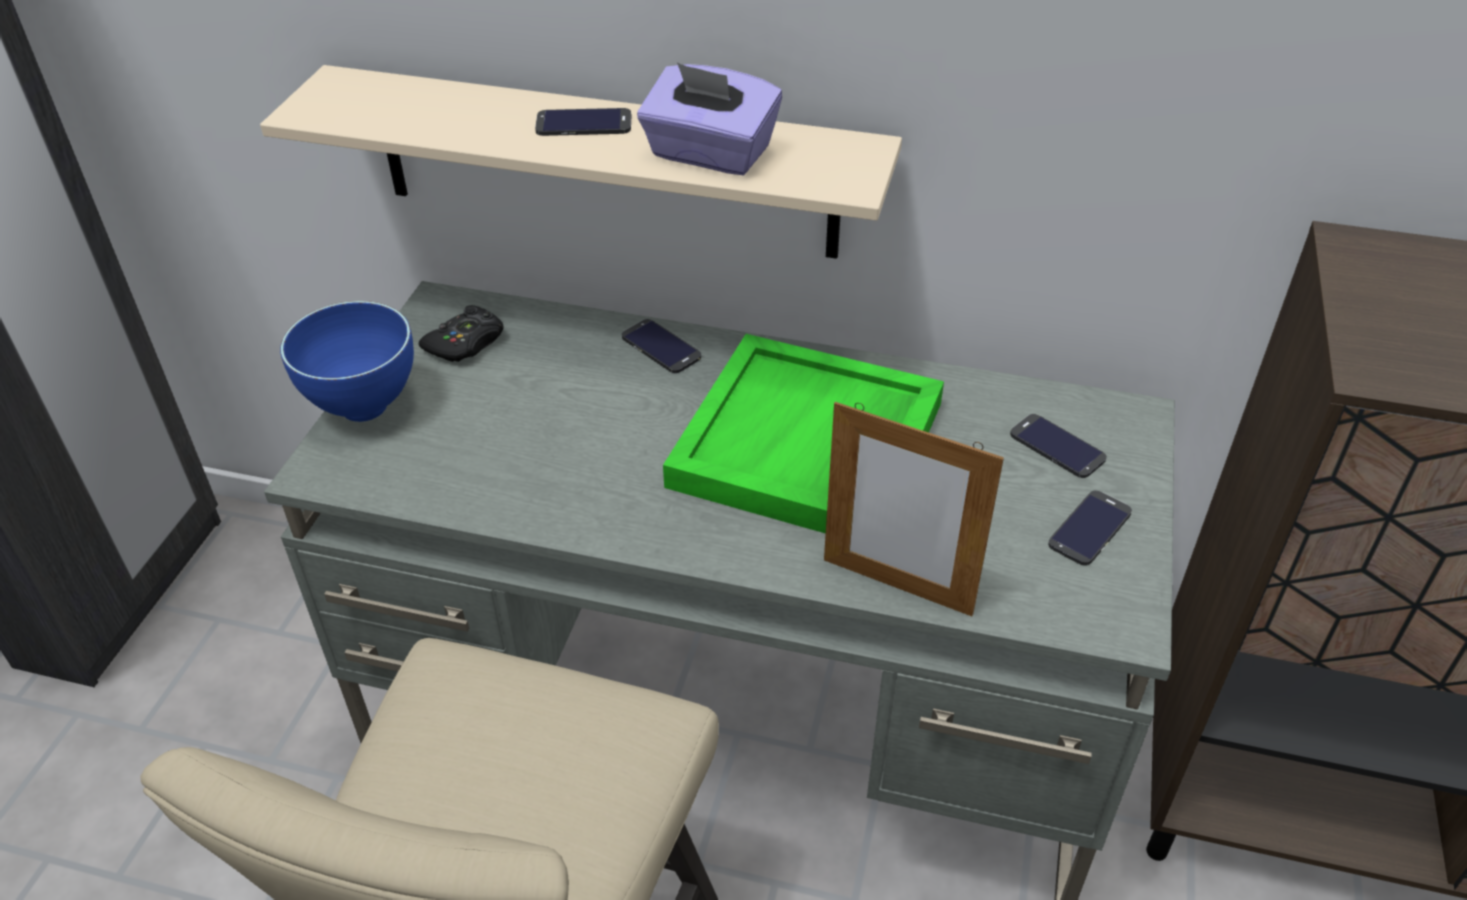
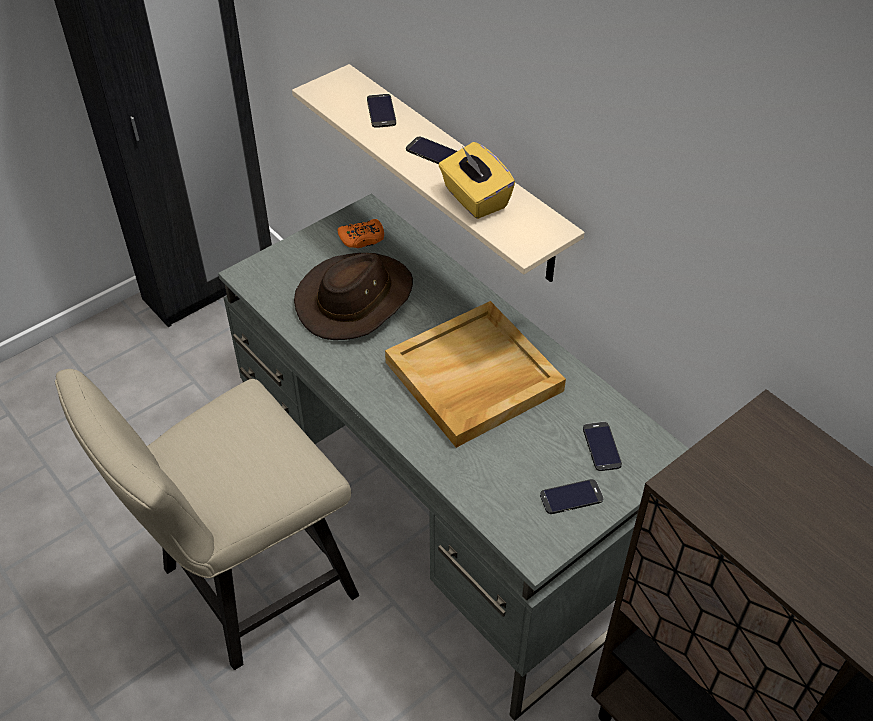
camera: 35 degrees right, 5 degrees up
blue bowl [280,301,414,422] -> none
black game controller [419,305,504,362] -> orange game controller [337,219,384,248]
phone [622,319,701,373] -> phone moved to [367,94,396,128]
purple tissue box [637,62,782,175] -> yellow tissue box [438,142,515,219]
green tray [663,334,944,534] -> beige tray [385,301,566,448]
picture frame [824,402,1004,616] -> none
none -> brown hat [294,253,413,340]

